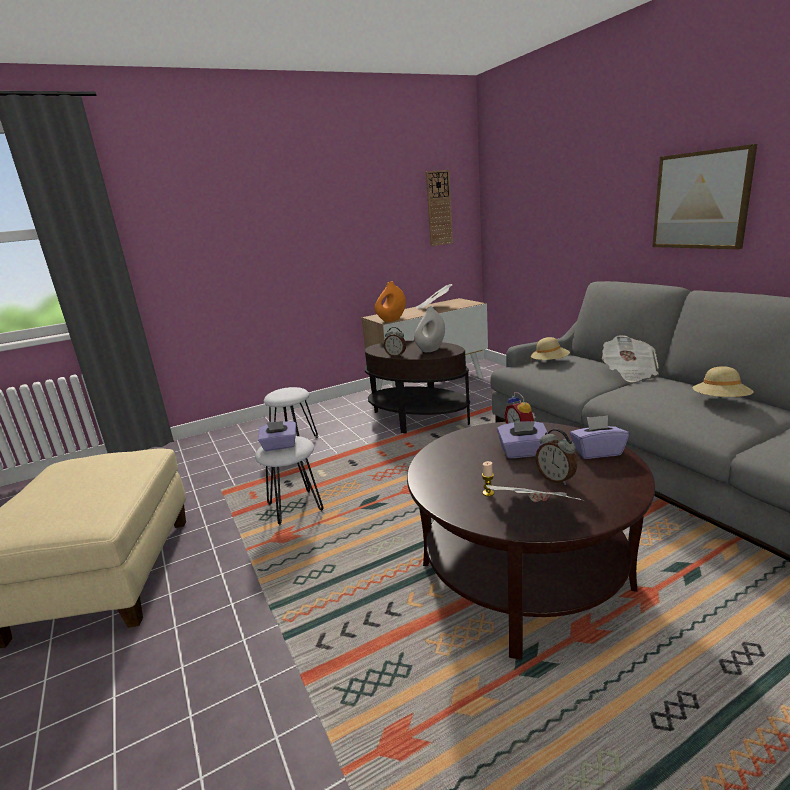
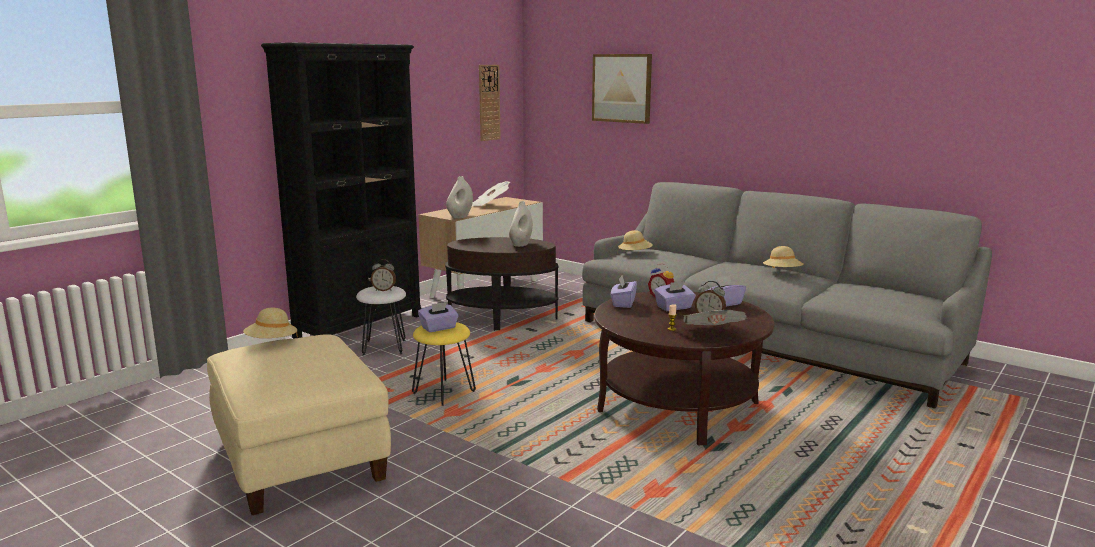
camera: 25 degrees left, 5 degrees down
white stool [255,436,323,526] -> yellow stool [412,322,476,406]
orange vase [374,281,406,322] -> white vase [446,176,473,219]
alarm clock [384,327,406,357] -> alarm clock moved to [371,259,396,291]
newspaper [602,335,659,382] -> none
picture [652,144,757,249] -> picture moved to [592,54,652,124]
none -> beige hat [243,308,298,338]
none -> black bookcase [261,42,421,338]
none -> purple tissue box [611,275,637,308]

